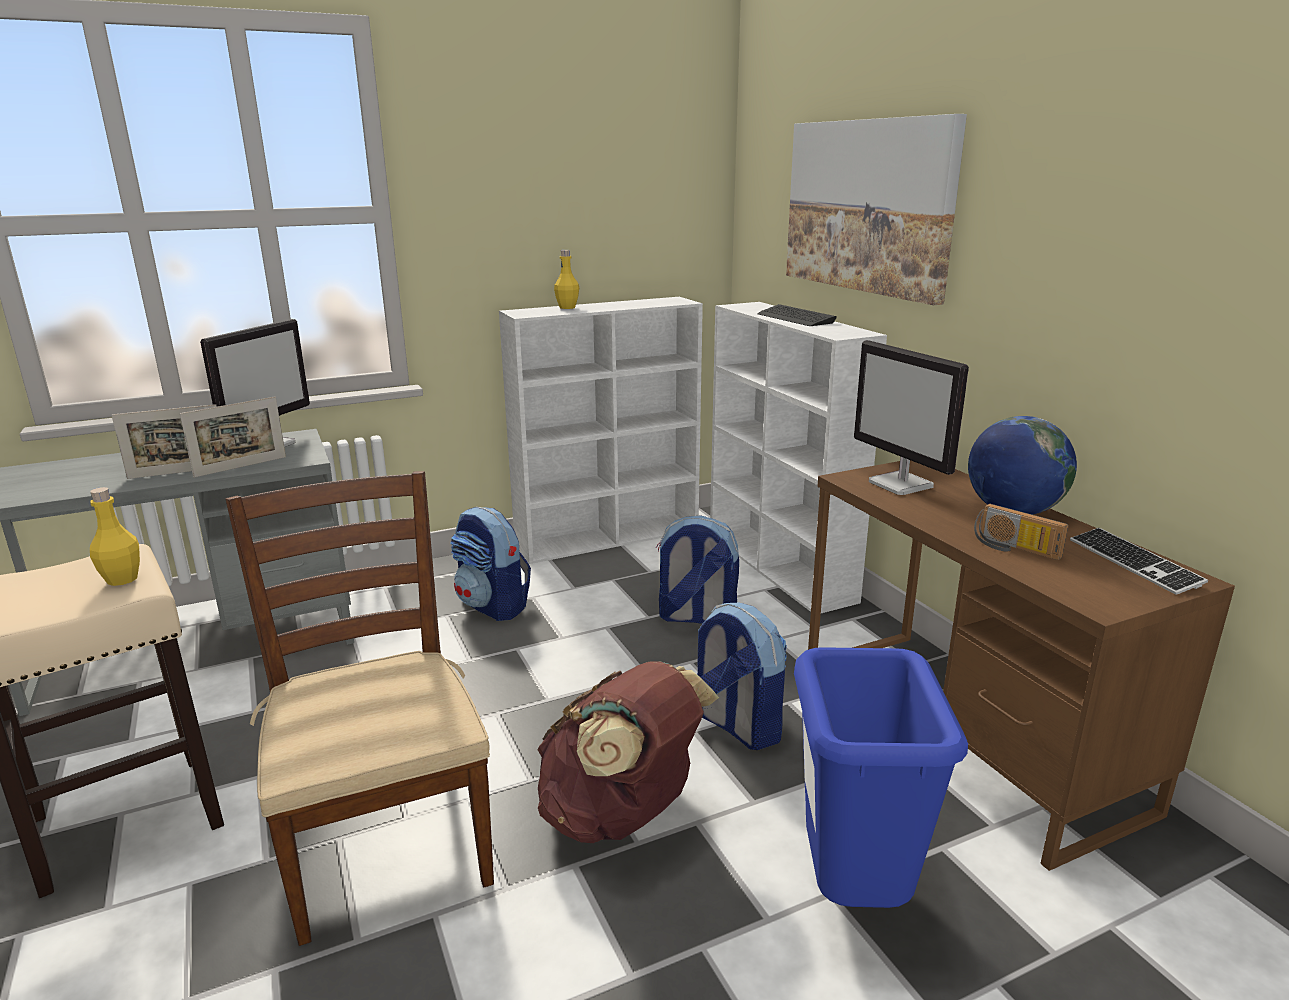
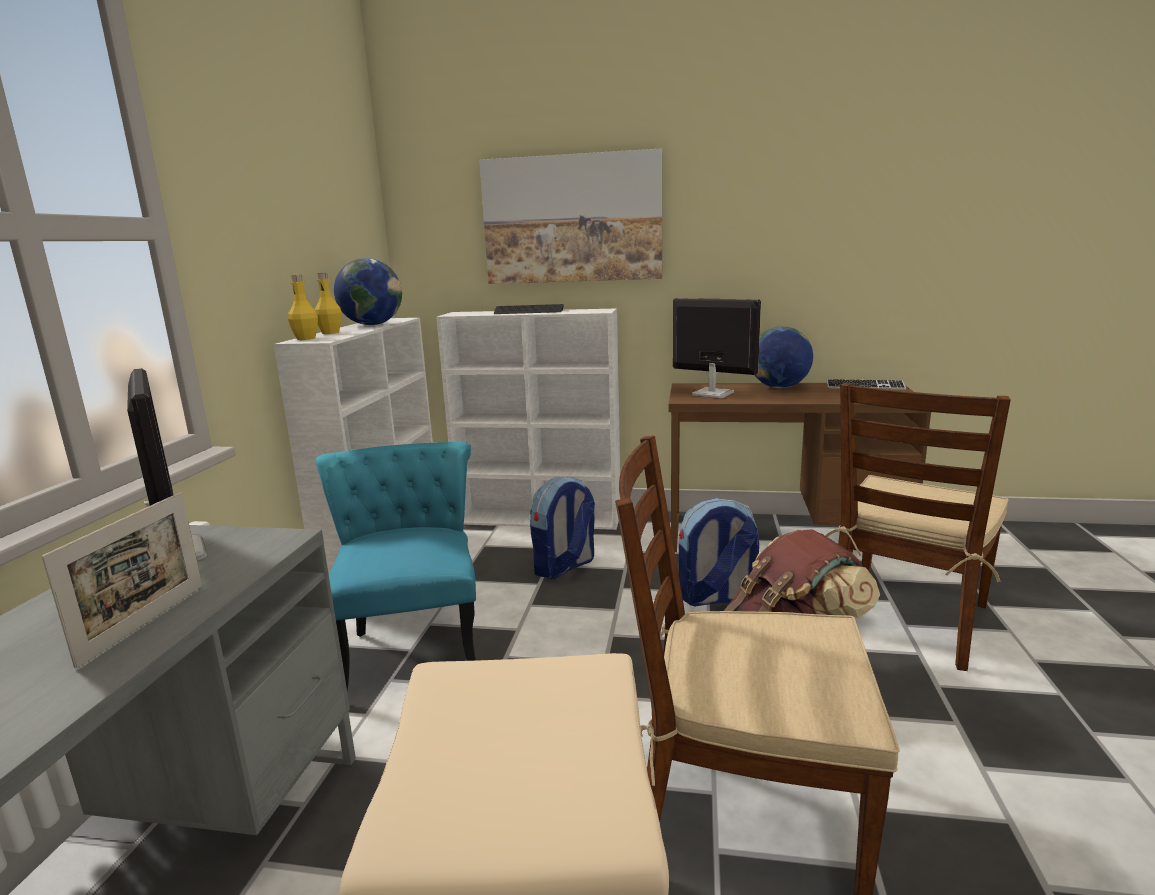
camera: 55 degrees left, 5 degrees down
yellow bottle [90,487,140,586] -> yellow bottle moved to [288,275,318,340]
picture frame [180,396,286,478] -> none
backpack [450,507,531,621] -> turquoise chair [315,442,476,691]
blue trash can [794,647,968,908] -> brown chair [825,382,1011,671]
monitor [854,340,969,495] -> monitor turned 150 degrees counterclockwise [673,298,761,398]
radio [974,504,1068,560] -> none
none -> globe [334,258,402,325]

